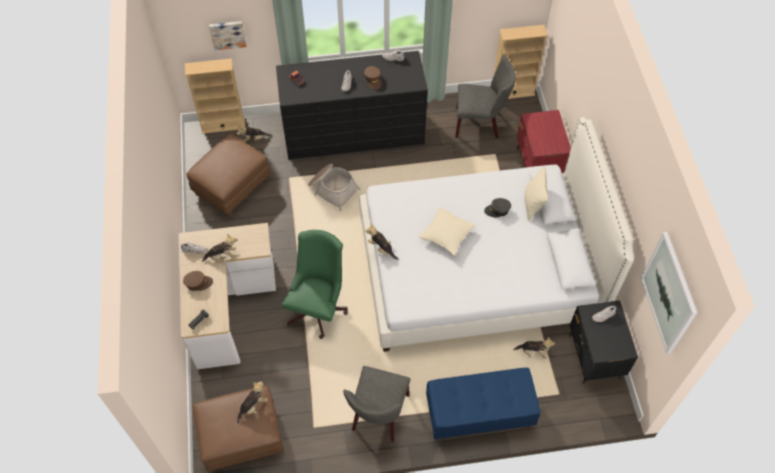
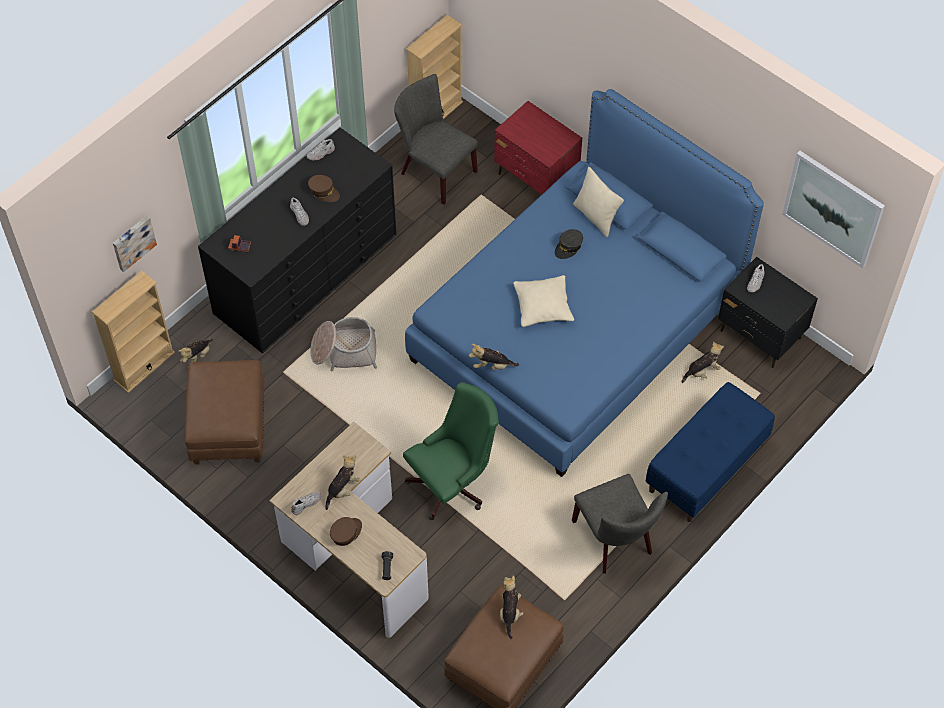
camera: 40 degrees left, 0 degrees up
green office chair [282,230,348,339] -> green office chair turned 75 degrees clockwise [403,382,499,520]
white bed [359,117,634,352] -> blue bed [405,89,764,477]
grey chair [455,55,516,138] -> grey chair turned 105 degrees counterclockwise [394,74,478,205]

